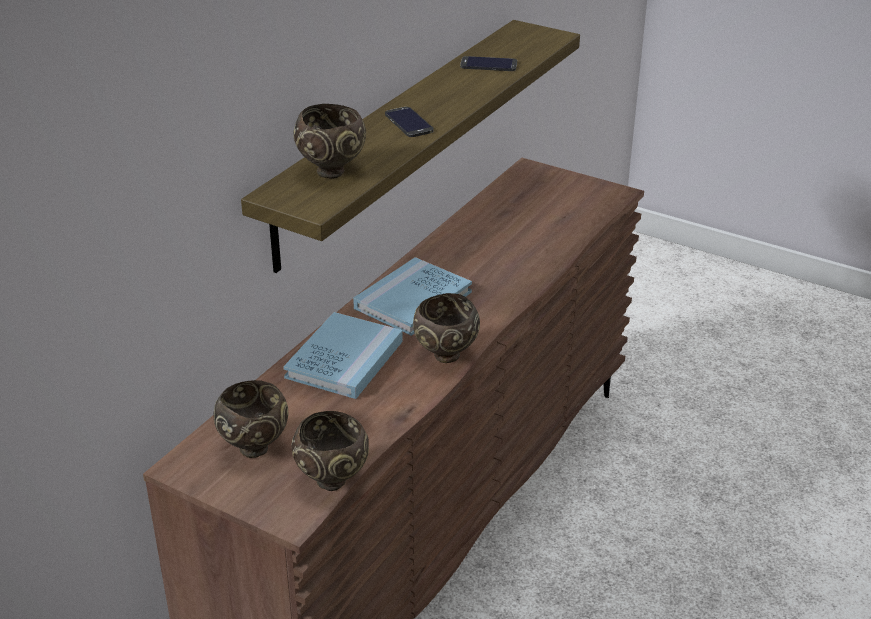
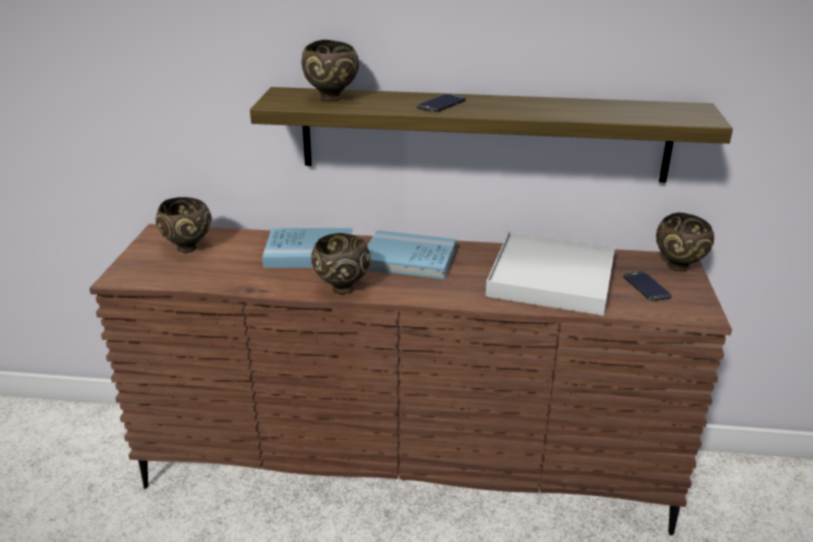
camera: 65 degrees right, 5 degrees down
brown bowl [291,411,369,491] -> brown bowl moved to [656,212,714,272]
phone [460,56,517,71] -> phone moved to [623,271,672,301]
none -> white tray [486,232,615,316]

